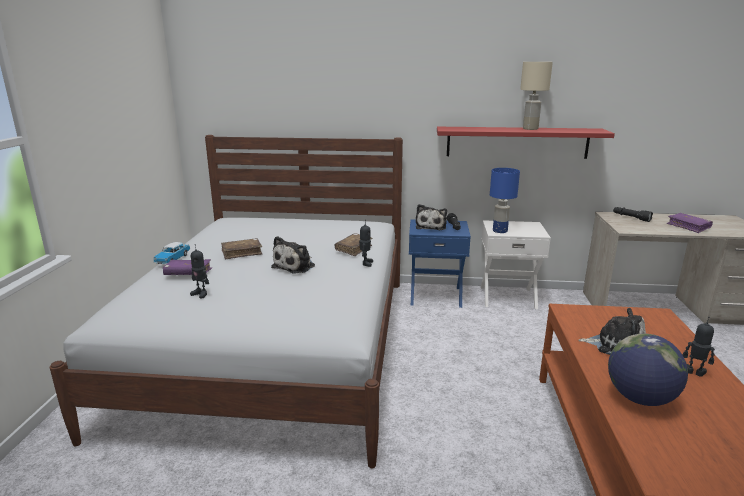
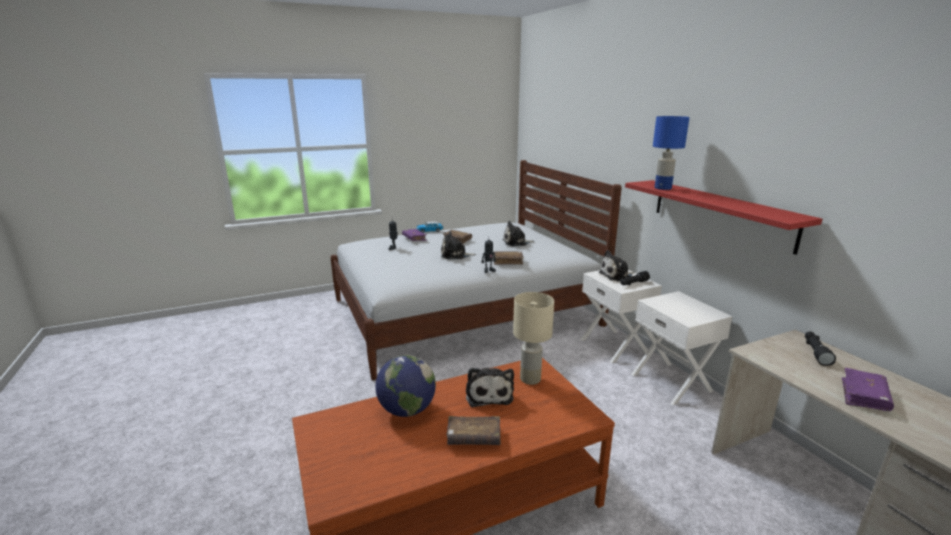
camera: 60 degrees right, 0 degrees up
blue nightstand [409,220,471,308] -> white nightstand [580,270,662,363]
blue table lamp [490,168,520,233] -> blue table lamp moved to [653,116,689,190]
beige table lamp [520,62,553,130] -> beige table lamp moved to [513,292,554,385]
toy robot [683,317,715,377] -> brown book [447,416,501,445]
none -> plush toy [502,221,534,246]

